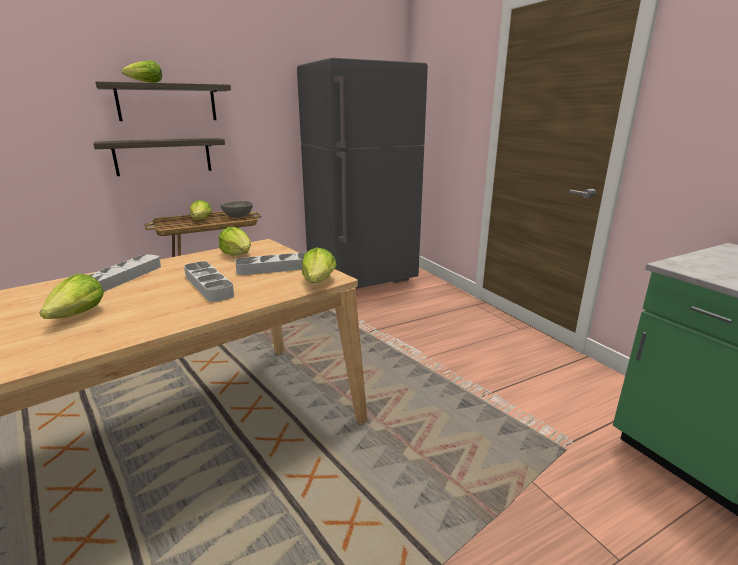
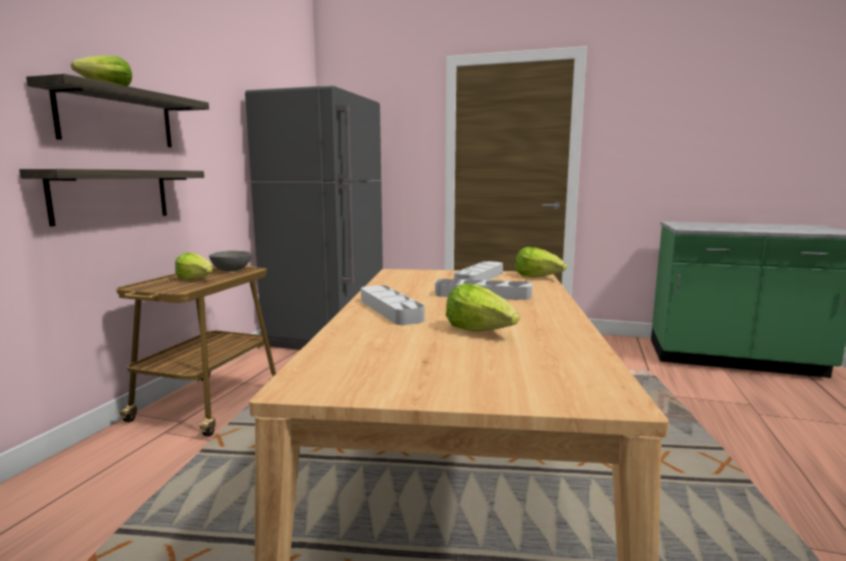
camera: 45 degrees left, 10 degrees down
lettuce [219,227,251,256] -> none

